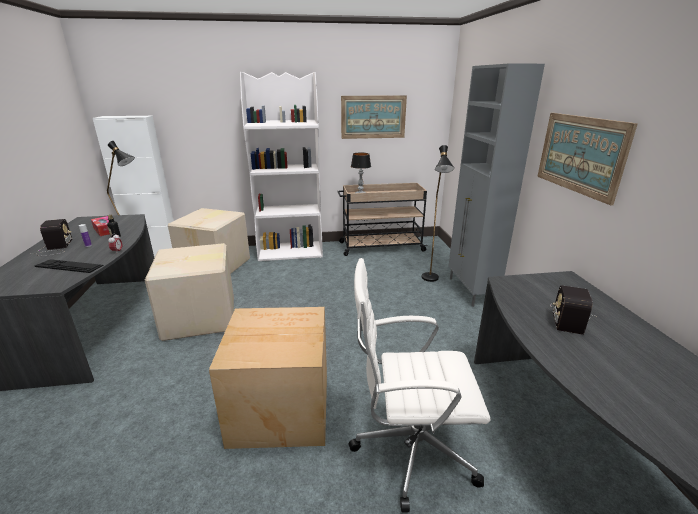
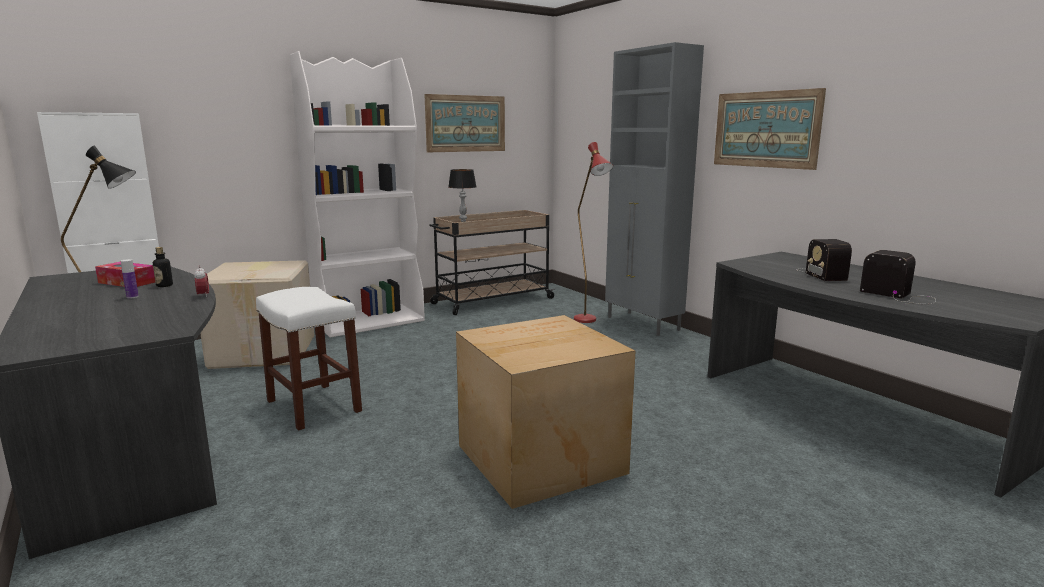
camera: 25 degrees left, 10 degrees down
radio [30,219,73,256] -> radio moved to [860,250,936,304]
keyboard [35,259,104,273] -> none
cardboard box [145,243,234,341] -> white stool [256,287,362,430]
white office chair [349,258,490,512] -> none
black floor lamp [421,145,454,282] -> red floor lamp [574,142,613,323]

